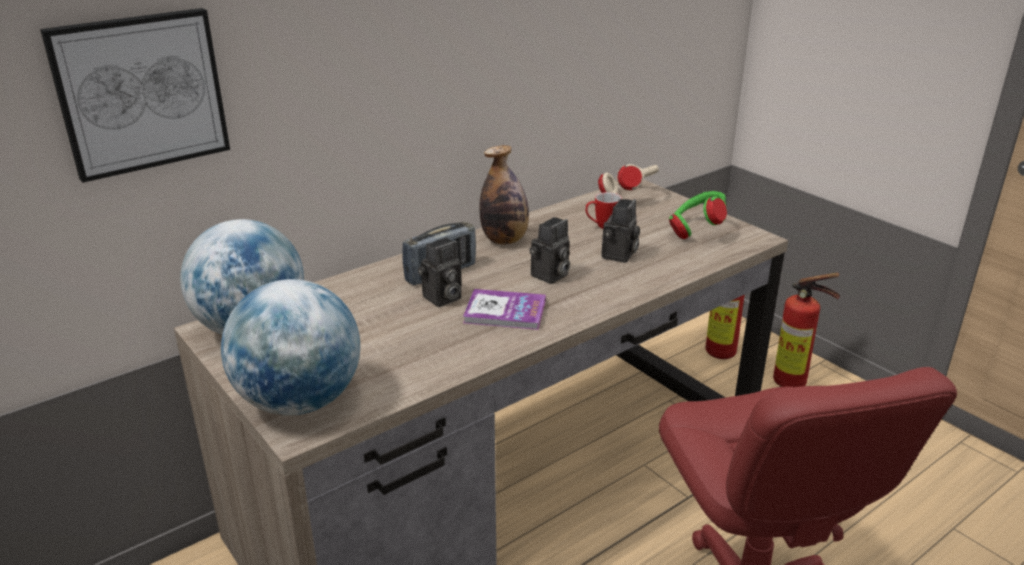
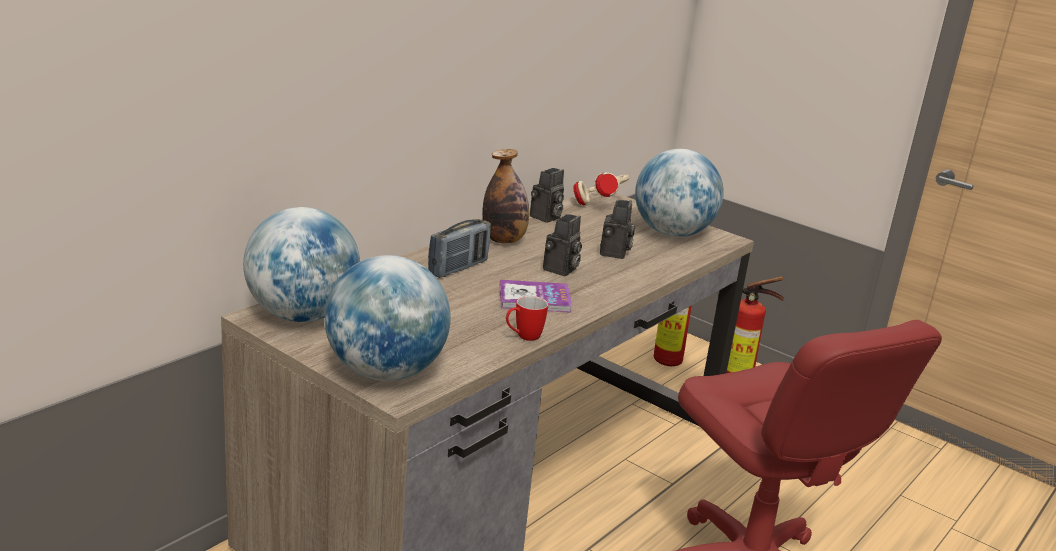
camera: 15 degrees left, 5 degrees down
picture [40,8,230,183] -> none
camera [418,238,462,307] -> camera moved to [530,168,564,223]
mug [585,192,622,229] -> mug moved to [506,296,549,341]
green headphones [669,191,727,239] -> globe [635,149,724,237]

